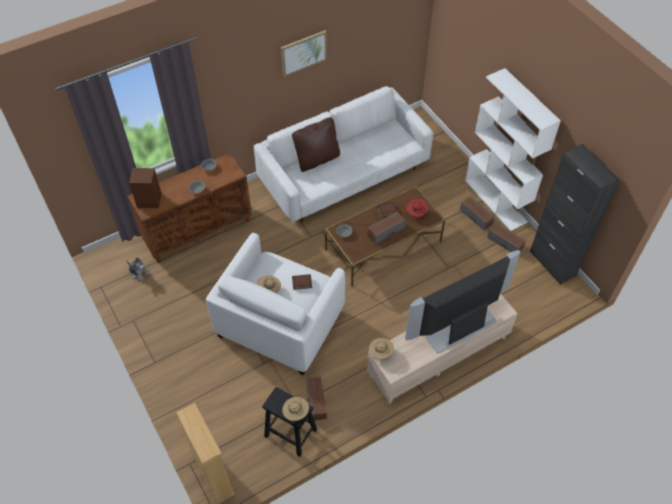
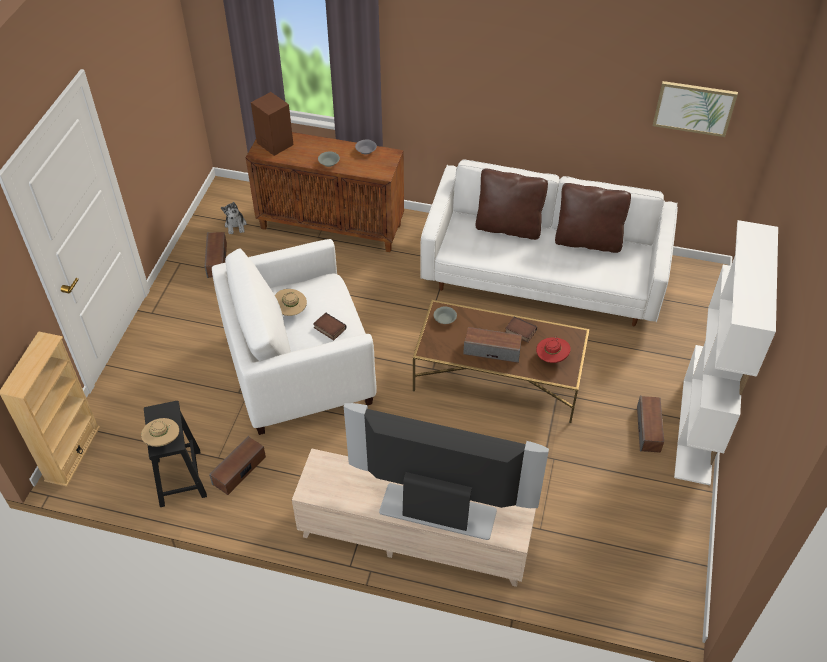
camera: 45 degrees right, 5 degrees down
picture [281,30,327,77] -> picture moved to [653,81,738,137]
beige hat [369,338,394,360] -> none
speaker [487,223,526,252] -> speaker moved to [204,232,227,278]
black cabinet [530,144,619,285] -> none
none -> brown pillow [555,183,631,253]

